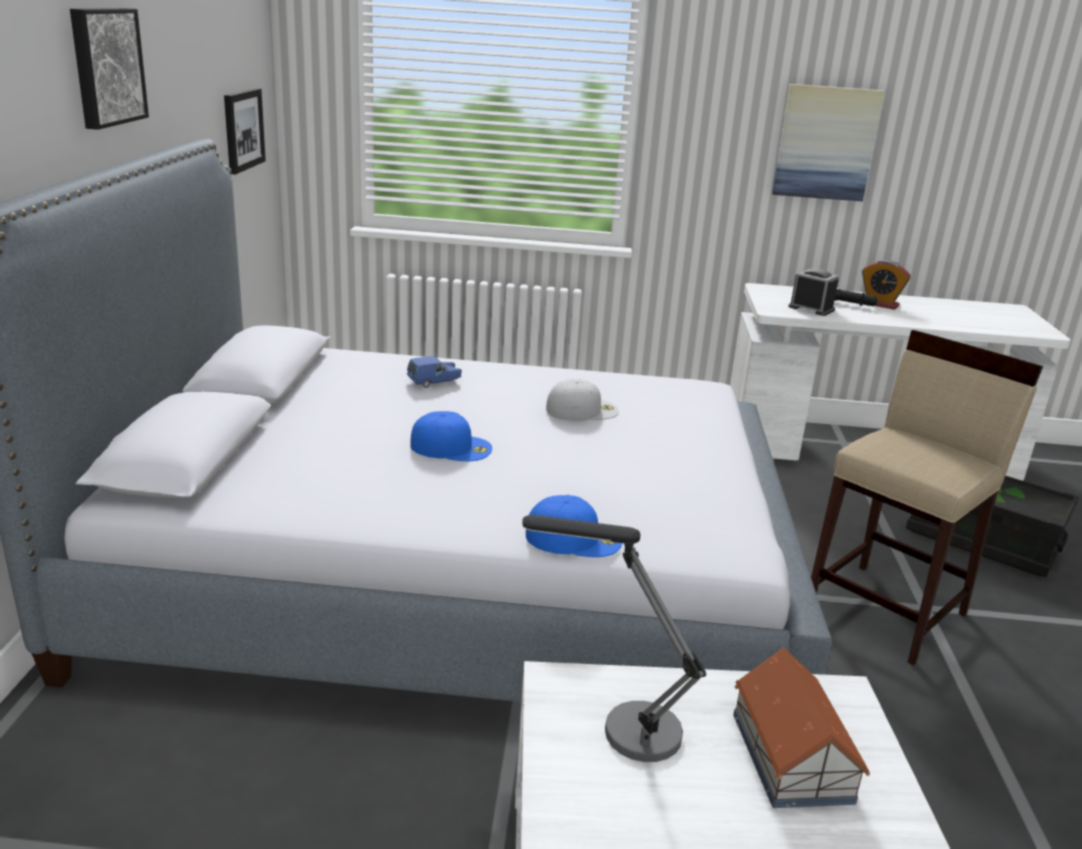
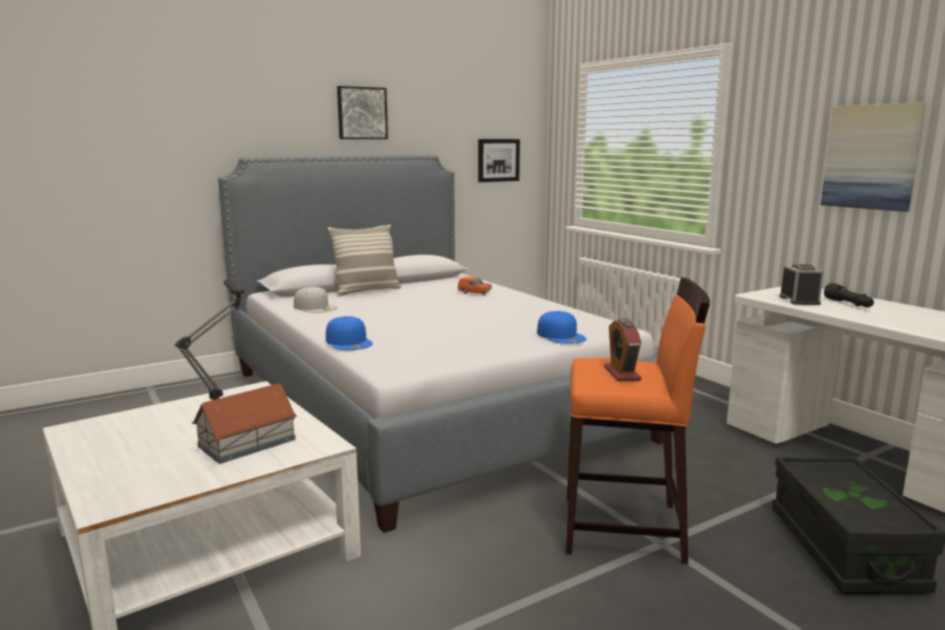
camera: 55 degrees right, 10 degrees down
blue toy car [407,356,462,388] -> orange toy car [458,277,492,295]
blue cap [410,411,492,461] -> blue cap moved to [537,311,586,344]
white cap [546,379,619,421] -> white cap moved to [294,287,338,313]
beige stool [811,330,1043,666] -> orange stool [566,277,710,564]
alarm clock [862,260,911,310] -> alarm clock moved to [604,318,642,381]
none -> pillow [328,224,401,297]

